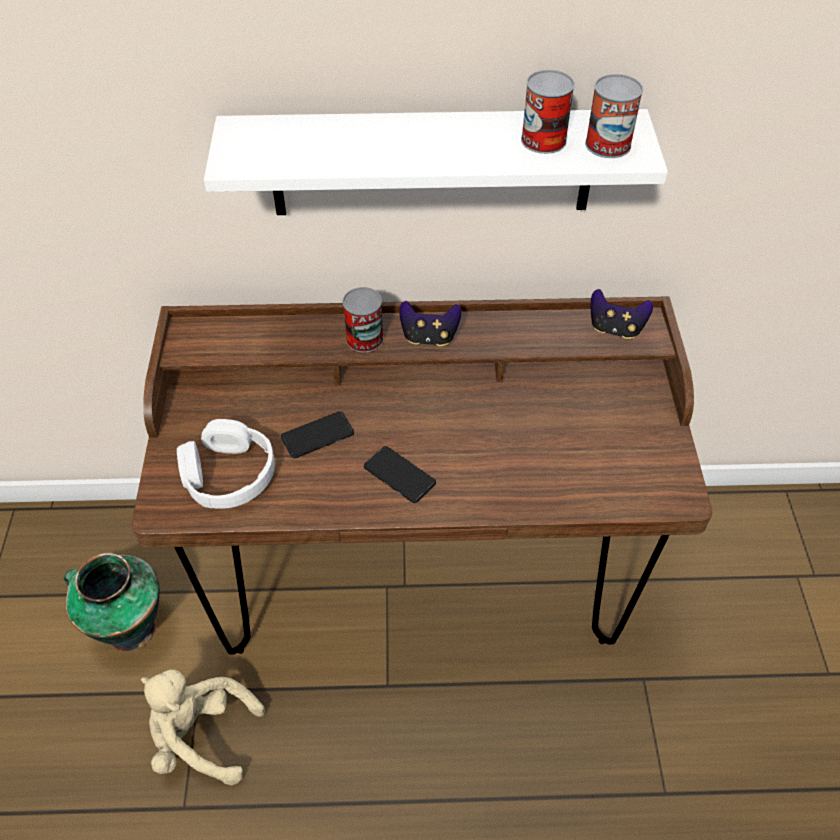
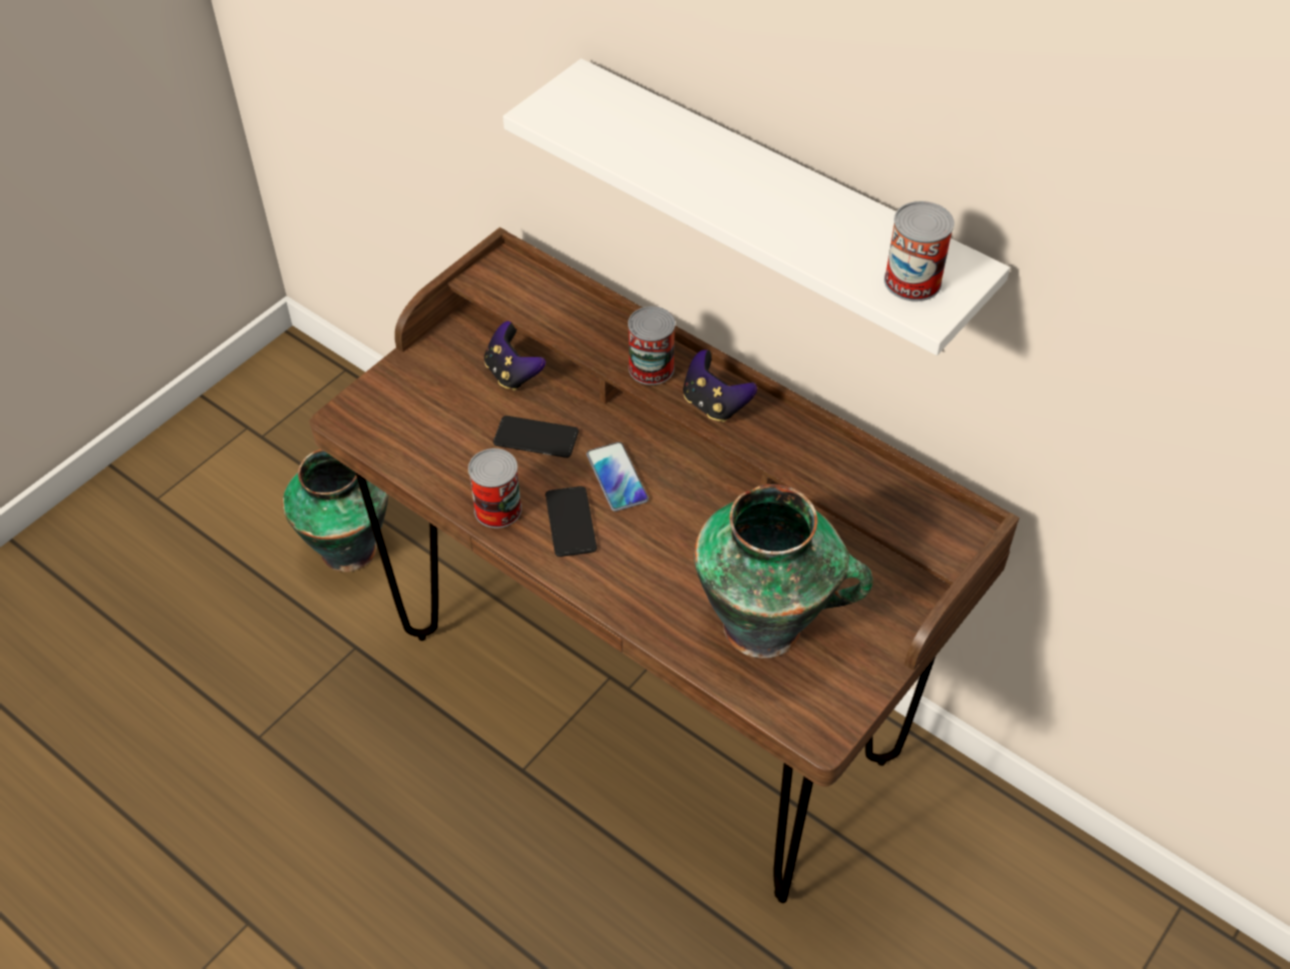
camera: 40 degrees right, 0 degrees up
beige plush toy [141,669,265,785] -> none
white headphones [177,419,275,509] -> none
can [521,70,575,154] -> can moved to [468,448,522,528]
game controller [590,289,653,339] -> game controller moved to [484,321,546,391]
none -> phone [586,442,649,511]
none -> vase [694,484,873,658]

